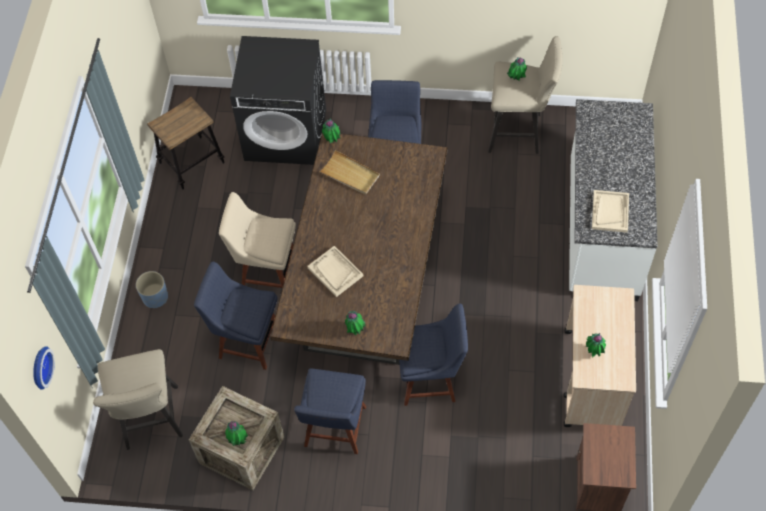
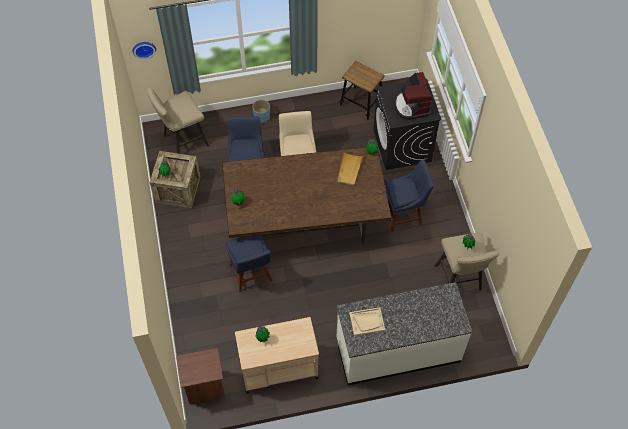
camera: 70 degrees right, 0 degrees up
blue chair [294,369,366,454] -> none
beige tray [307,246,363,297] -> none
none -> coffee machine [394,72,432,120]

